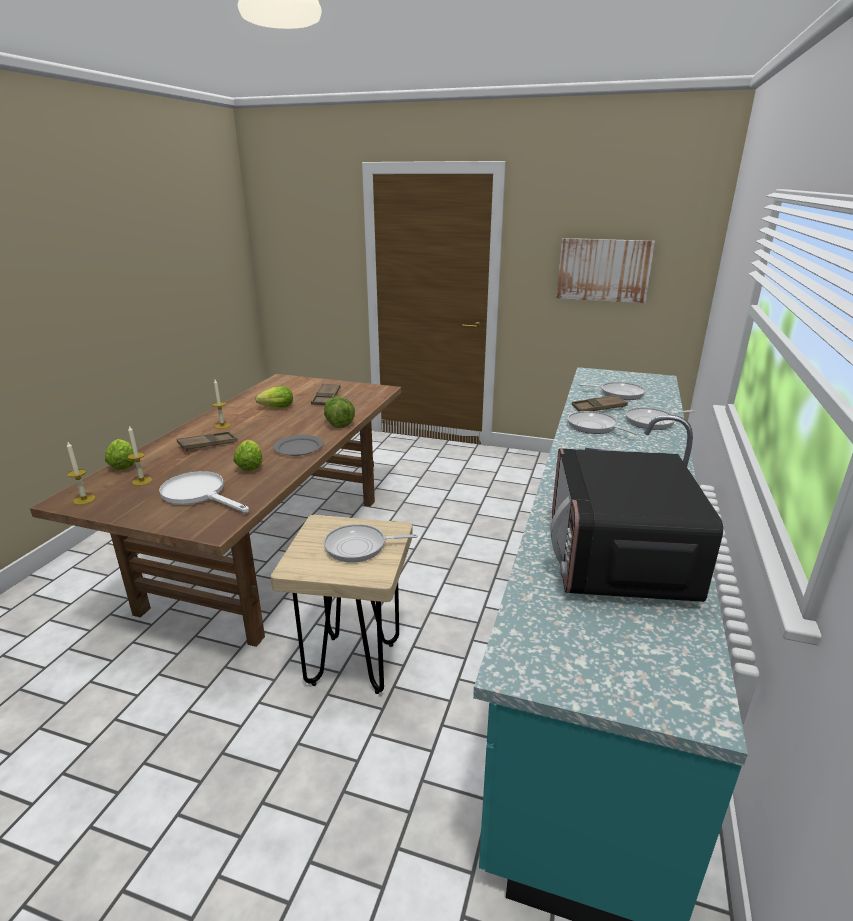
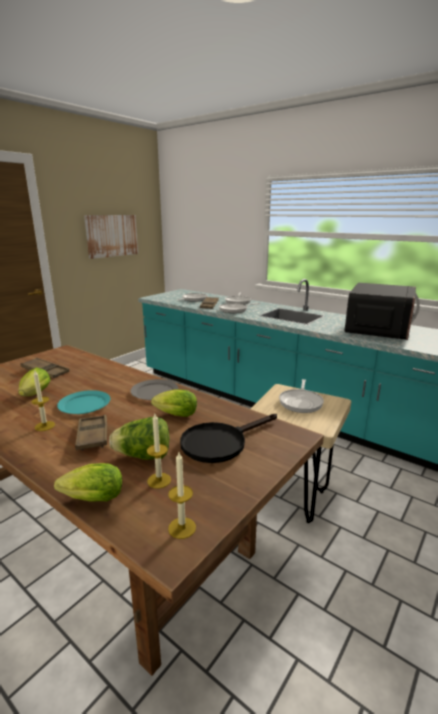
camera: 70 degrees left, 5 degrees down
white frying pan [159,471,249,512] -> black frying pan [180,414,277,463]
lettuce [324,396,355,428] -> lettuce moved to [109,417,169,460]
microwave [550,449,723,602] -> microwave turned 90 degrees counterclockwise [345,283,419,340]
none -> turquoise plate [57,390,110,414]

